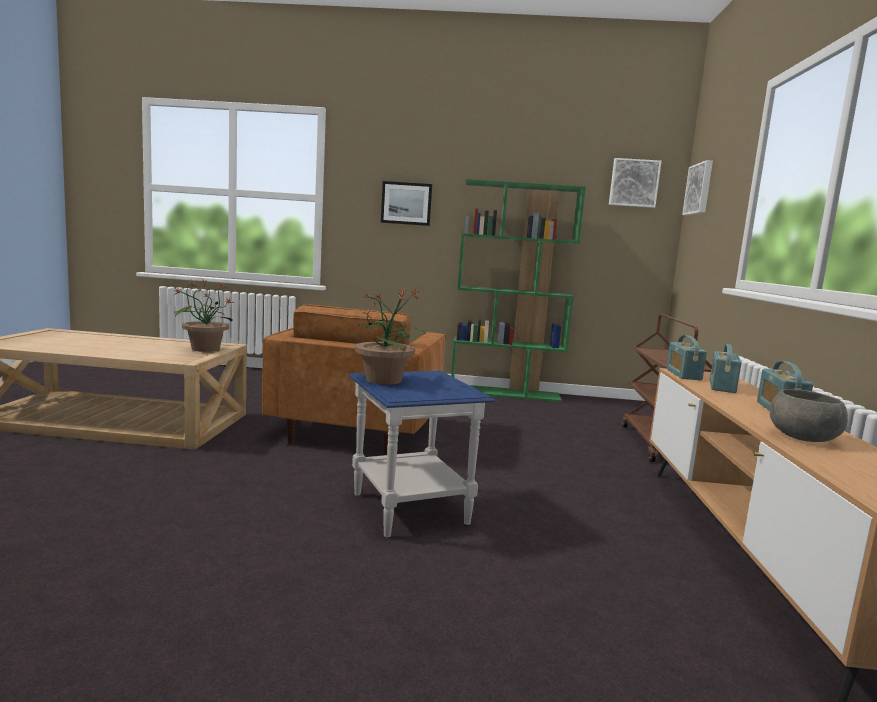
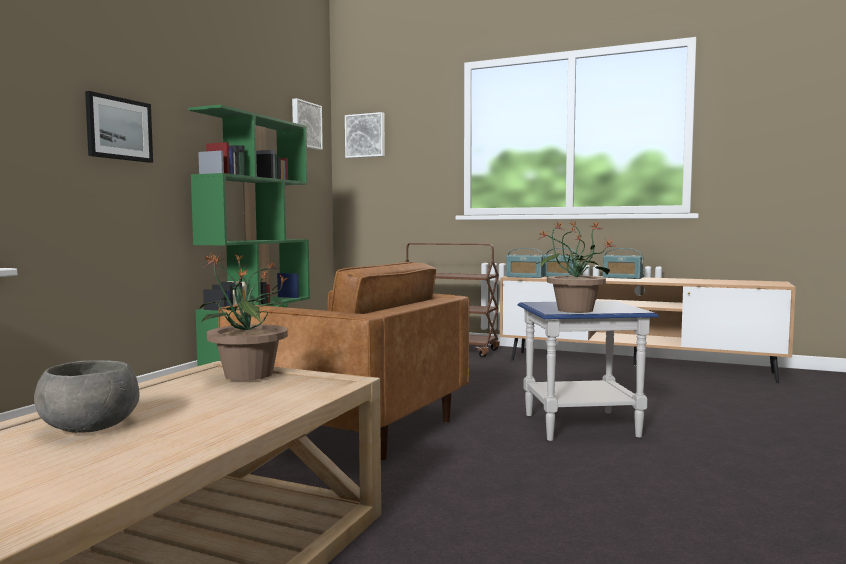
camera: 70 degrees left, 5 degrees down
grey bowl [769,389,848,442] -> grey bowl moved to [34,360,139,433]

